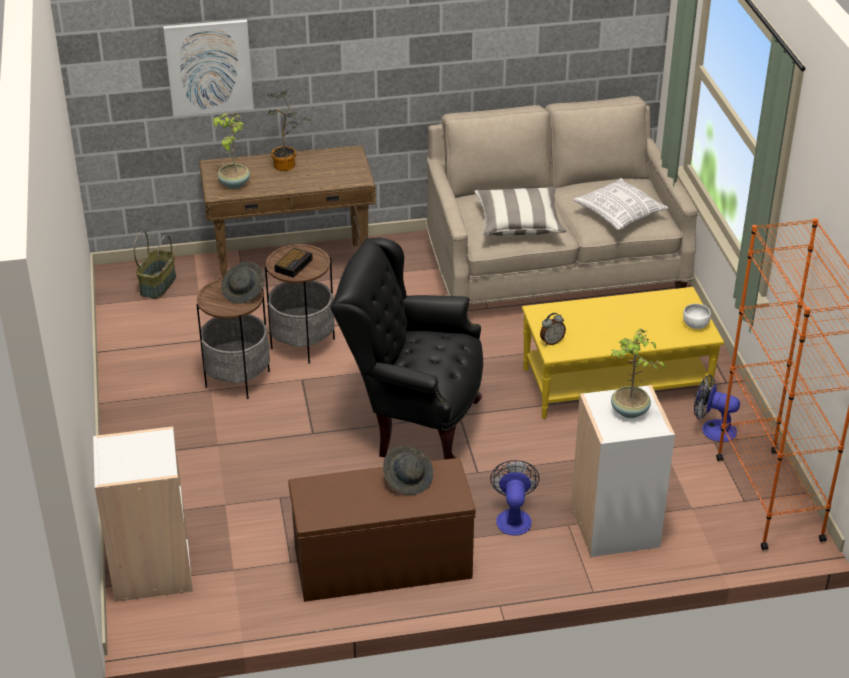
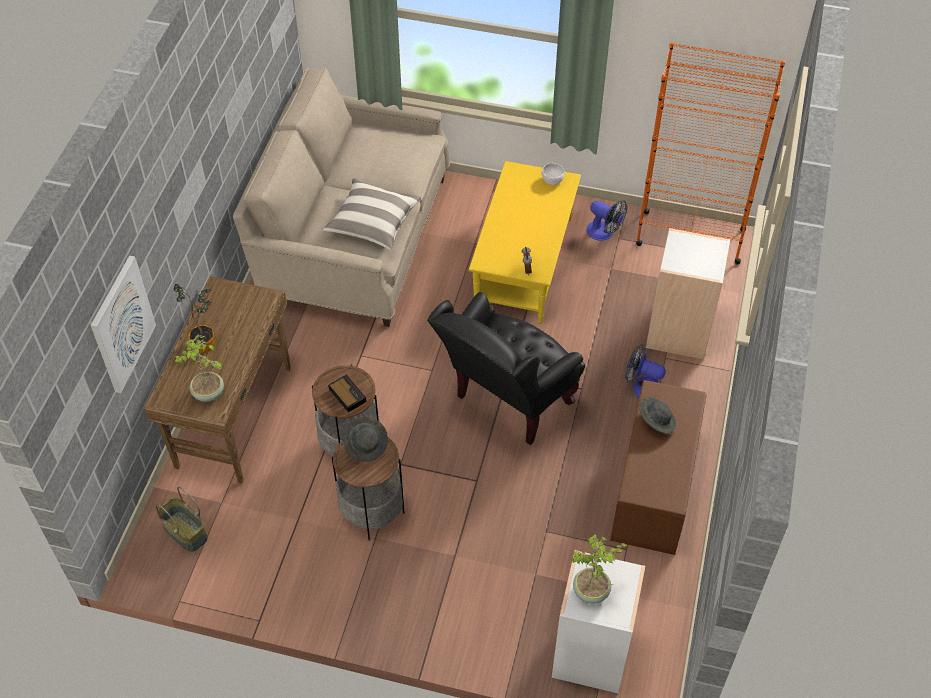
camera: 65 degrees left, 15 degrees up
pillow [573,178,668,230] -> none
potted plant [610,328,665,418] -> potted plant moved to [571,535,627,604]
fan [694,375,740,442] -> fan turned 105 degrees counterclockwise [586,200,627,241]

